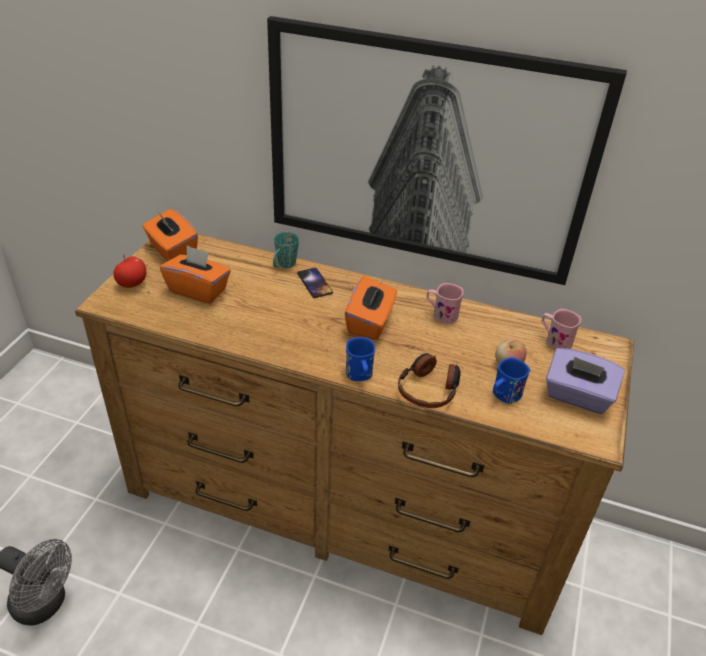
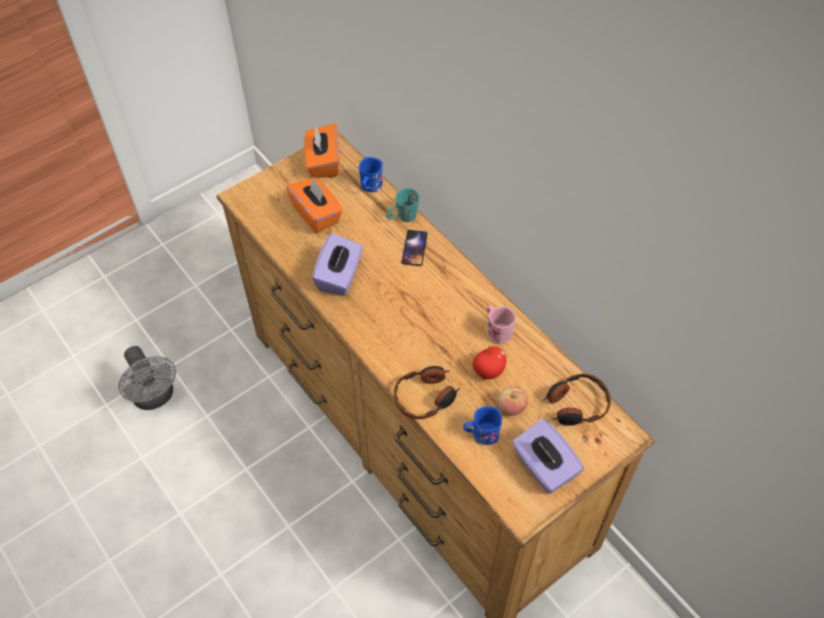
camera: 35 degrees right, 15 degrees up
apple [113,254,146,288] -> apple moved to [473,346,507,379]
picture [267,16,627,285] -> none
orange tissue box [345,276,397,340] -> none
blue mug [346,337,375,381] -> blue mug moved to [359,157,383,192]
pink mug [542,309,581,350] -> headphones [543,374,611,426]
none -> purple tissue box [312,233,363,296]

